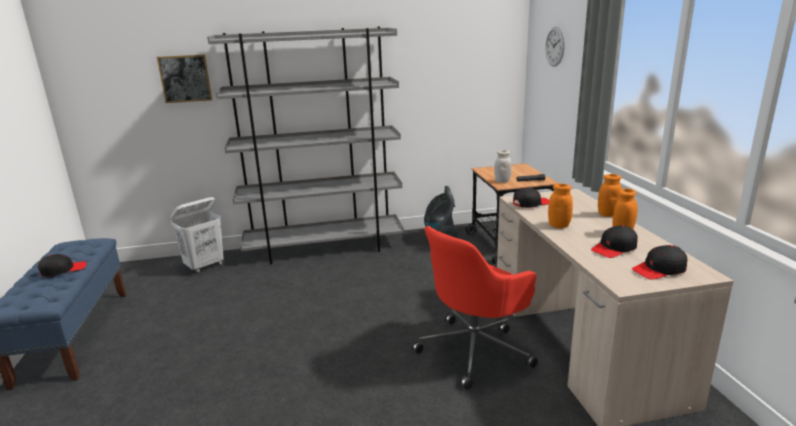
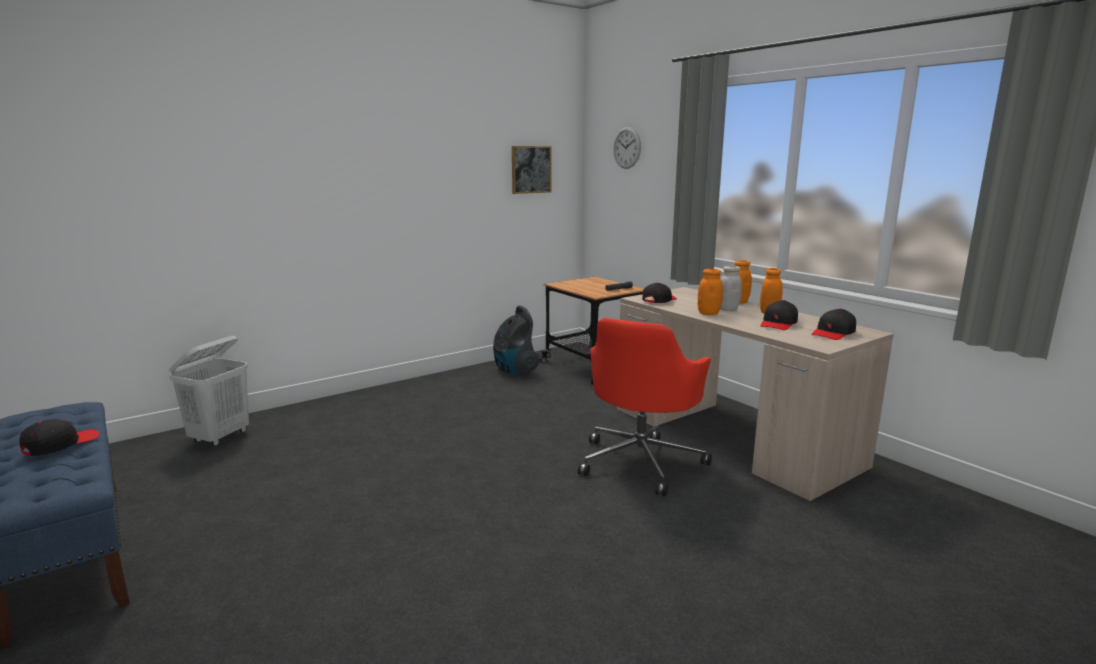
camera: 25 degrees left, 5 degrees down
picture [157,55,212,103] -> picture moved to [512,146,551,194]
grey bookcase [207,27,404,264] -> none
white jar [494,150,512,183] -> white jar moved to [720,266,742,311]

